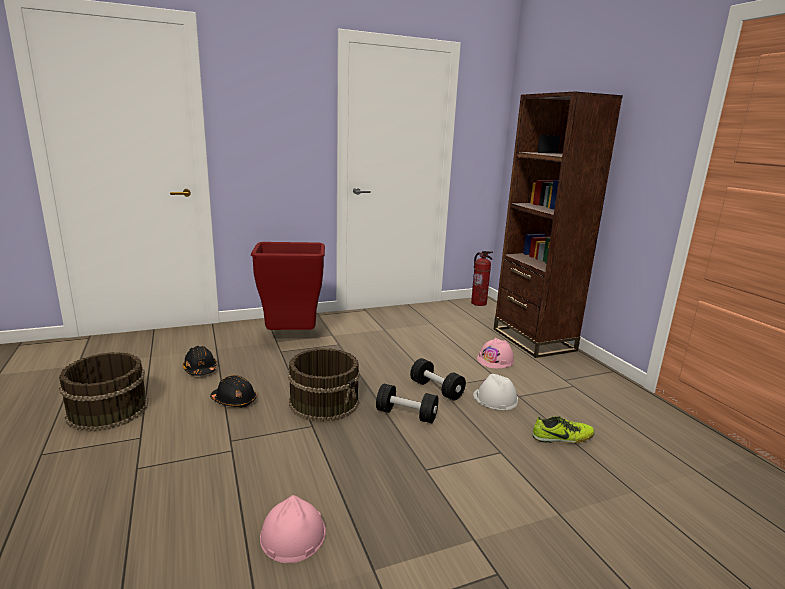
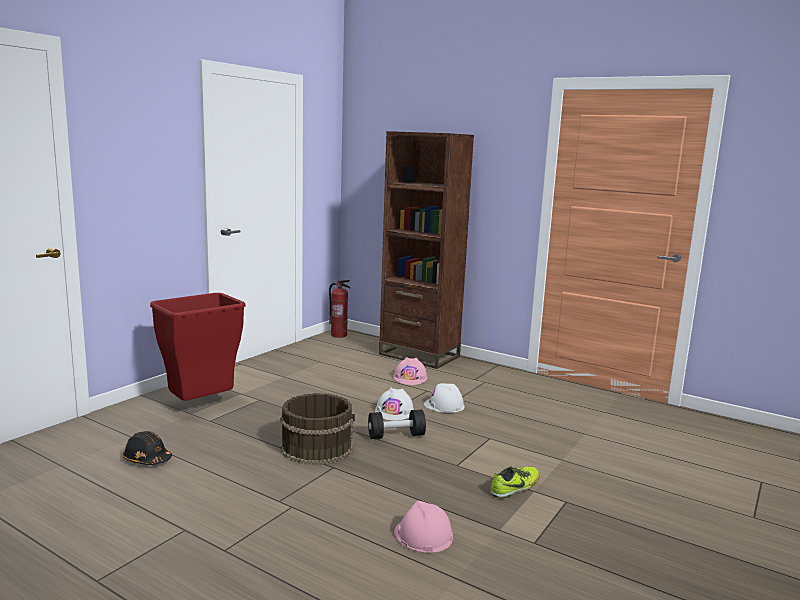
camera: 35 degrees left, 5 degrees down
brown bucket [59,352,148,432] -> none
black hard hat [210,375,257,408] -> none
black dumbbell [410,358,466,401] -> white hard hat [375,388,414,421]
shoe [533,416,595,443] -> shoe moved to [491,466,539,498]

